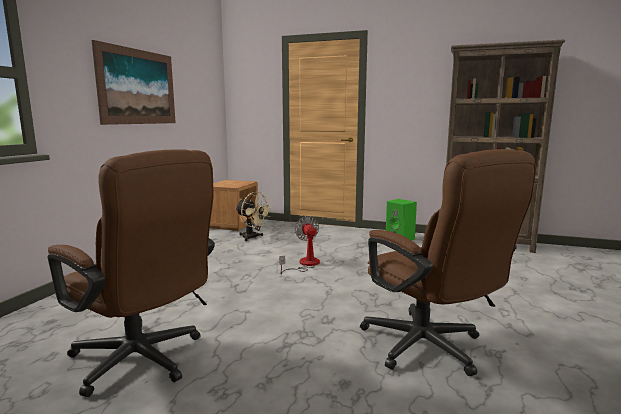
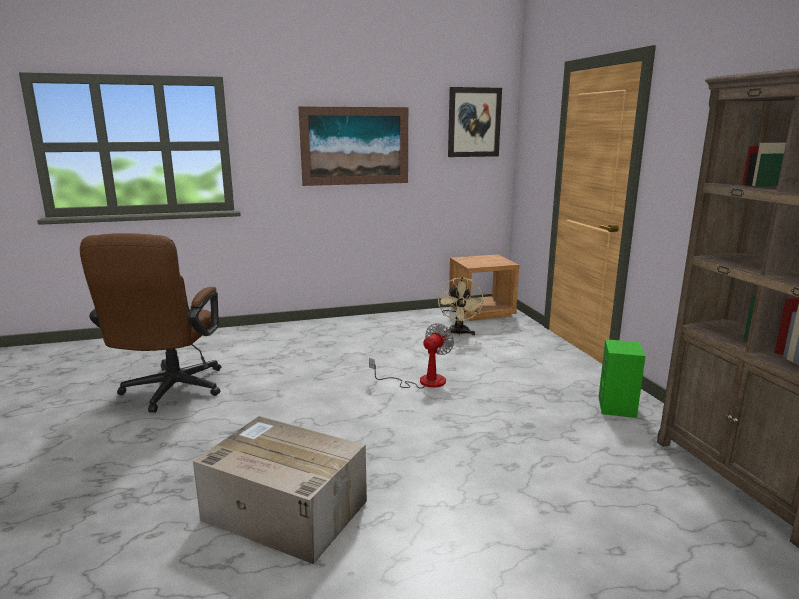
camera: 55 degrees right, 5 degrees up
brown office chair [360,149,536,376] -> cardboard box [193,416,367,564]
none -> picture [448,87,502,157]

